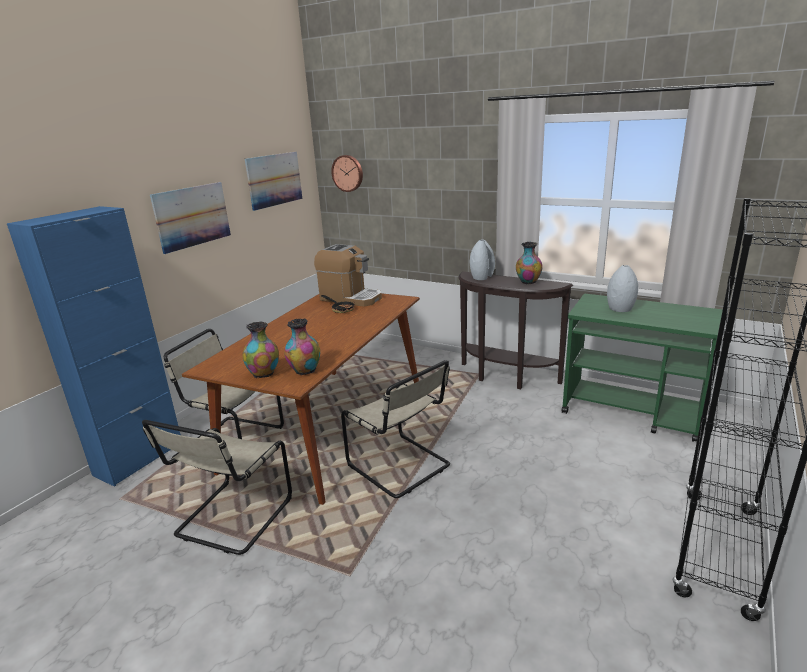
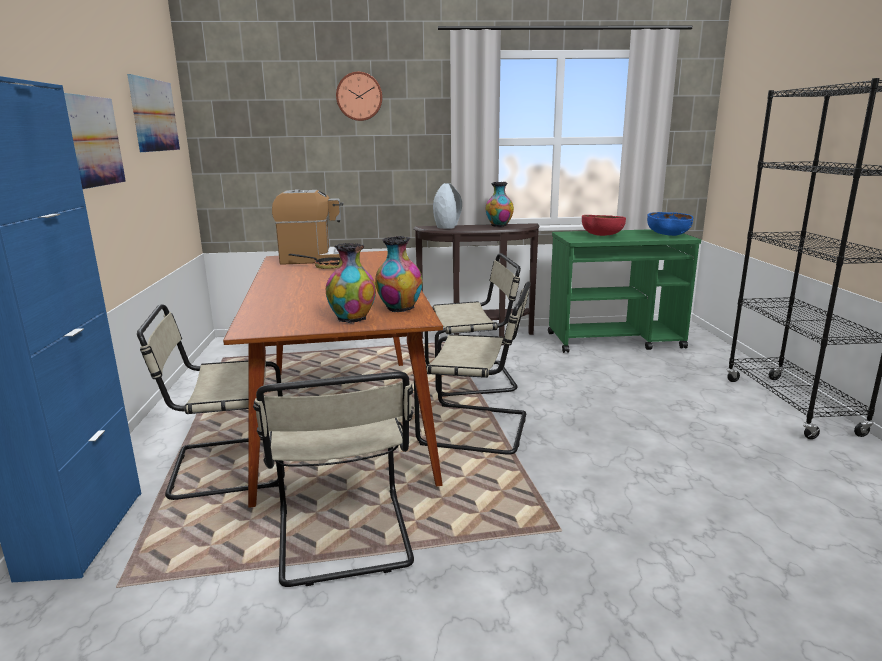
camera: 35 degrees left, 5 degrees down
wall clock [331,155,363,192] -> wall clock moved to [336,72,382,121]
grey vase [607,265,638,312] -> red bowl [582,215,626,236]
none -> beige chair [425,253,521,397]
none -> blue bowl [647,212,693,236]

